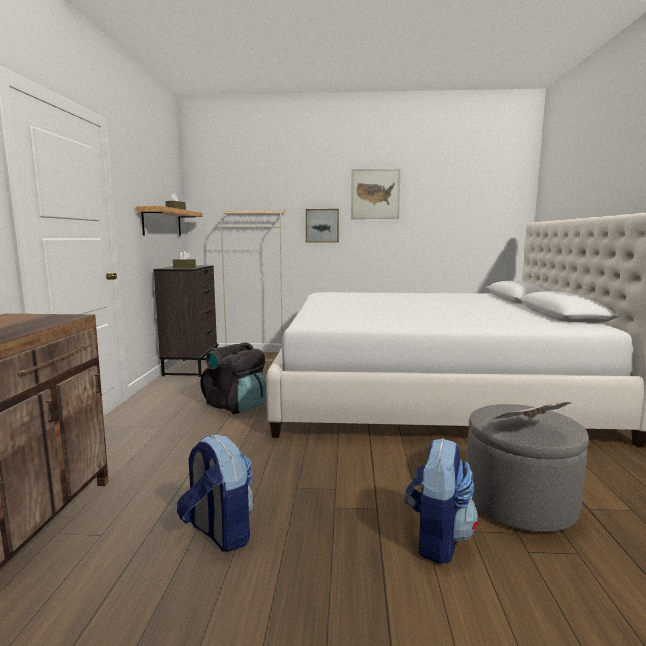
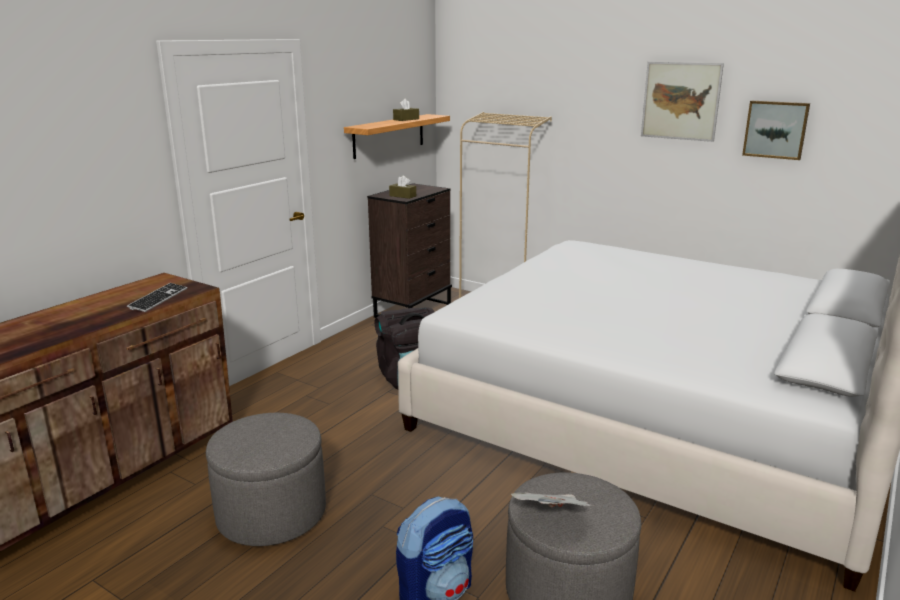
camera: 30 degrees right, 10 degrees up
backpack [177,435,253,552] -> grey ottoman [206,413,326,546]
picture [306,209,339,243] -> picture moved to [742,101,810,160]
none -> keyboard [127,283,187,312]

